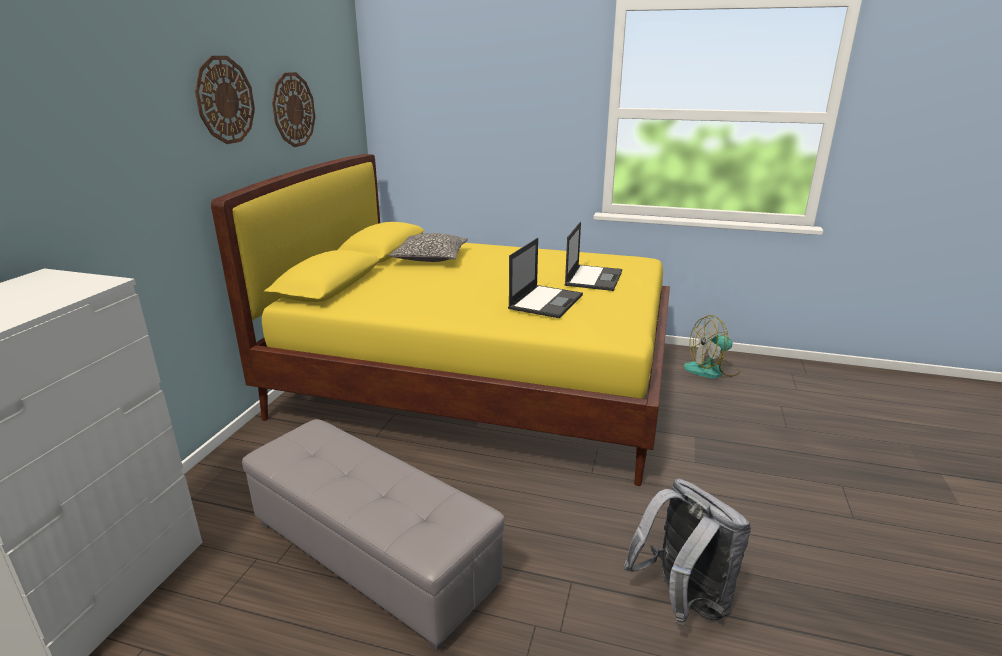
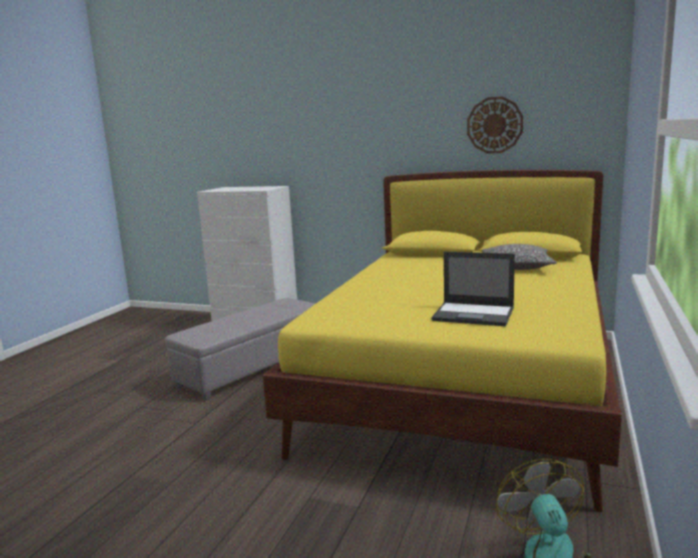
camera: 95 degrees right, 10 degrees down
wall clock [195,56,255,144] -> none
laptop [508,238,583,318] -> none
grey backpack [624,478,751,625] -> none

